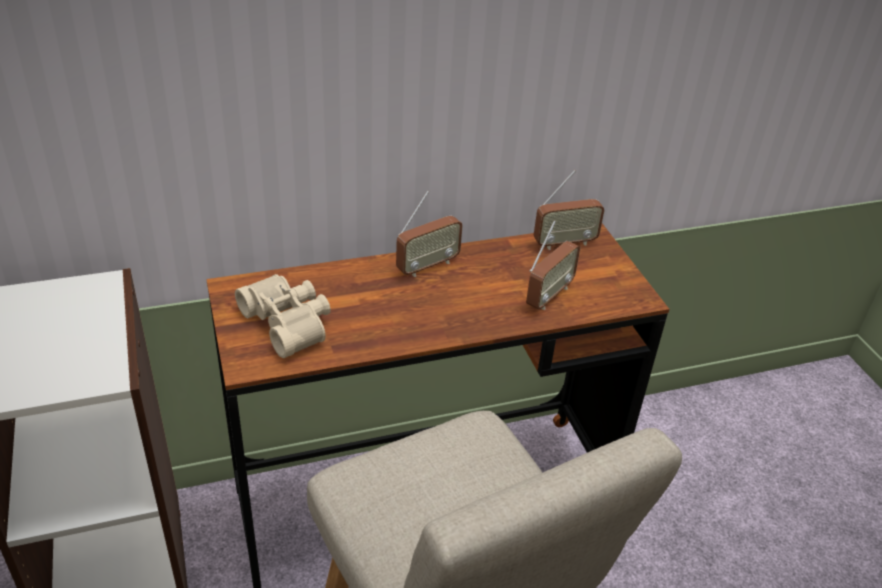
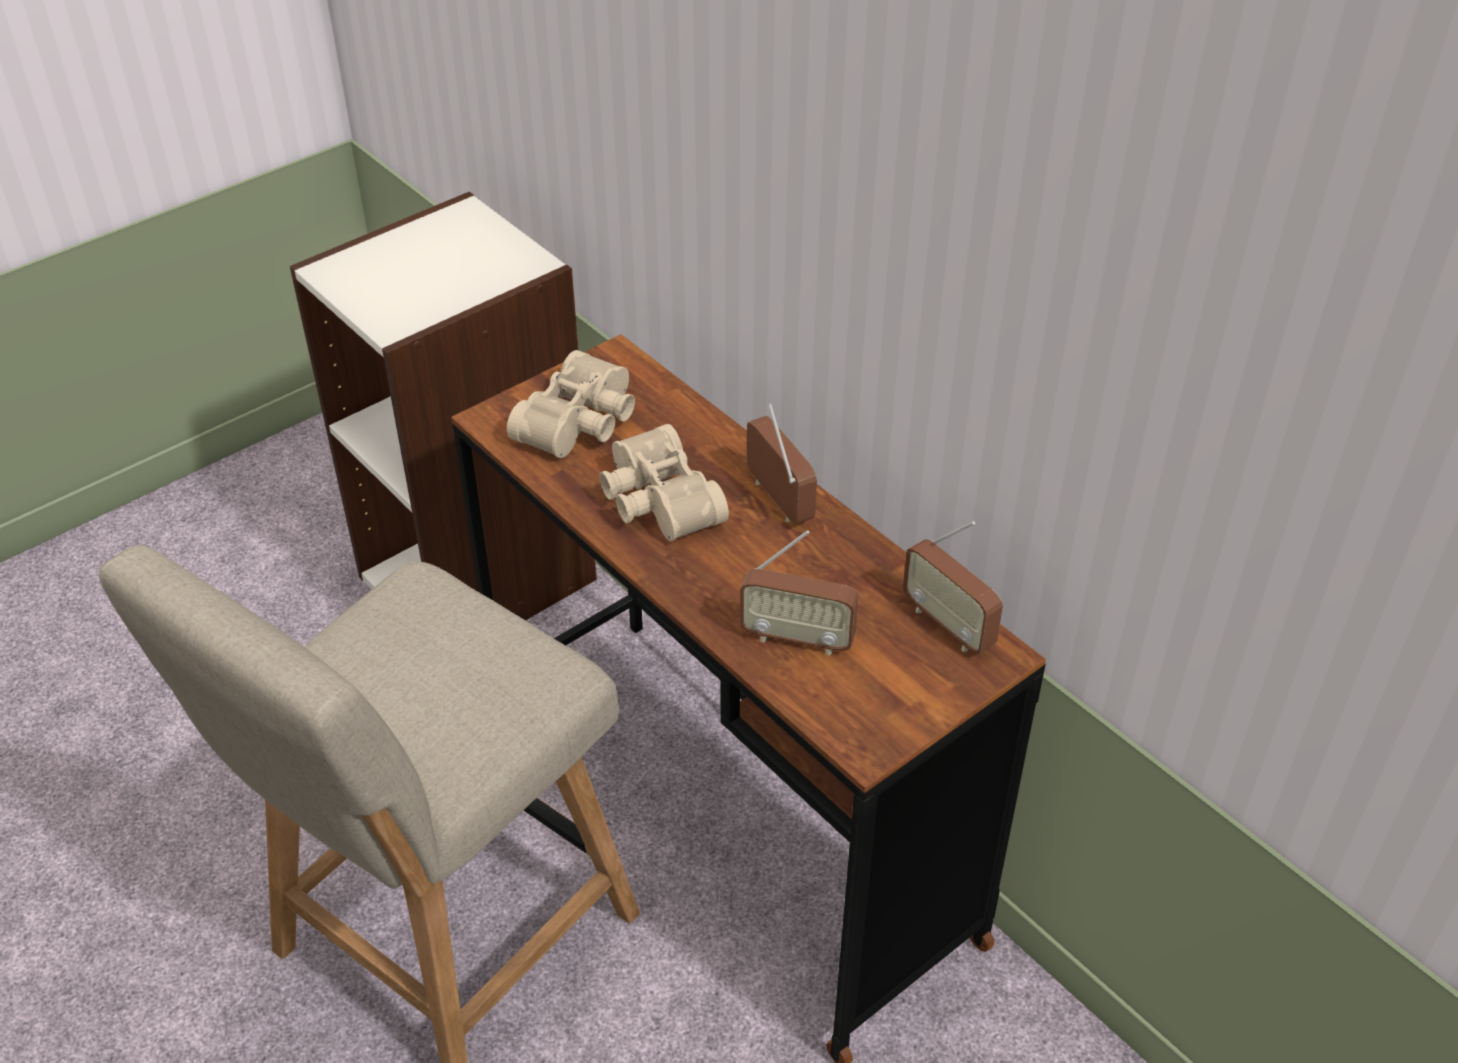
camera: 70 degrees right, 5 degrees up
radio [396,191,463,277] -> radio turned 150 degrees counterclockwise [747,404,817,524]
none -> beige binoculars [599,424,729,542]

